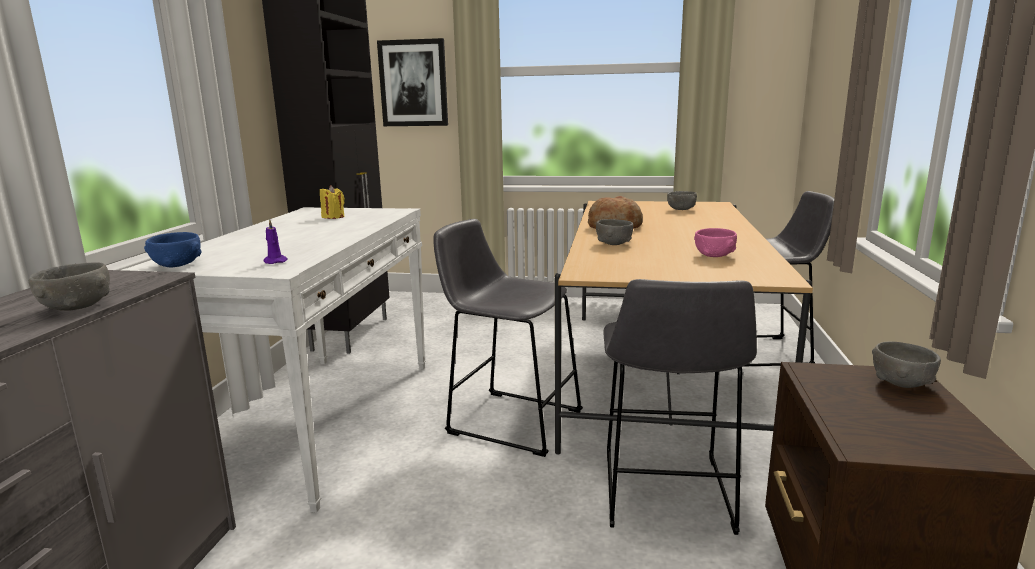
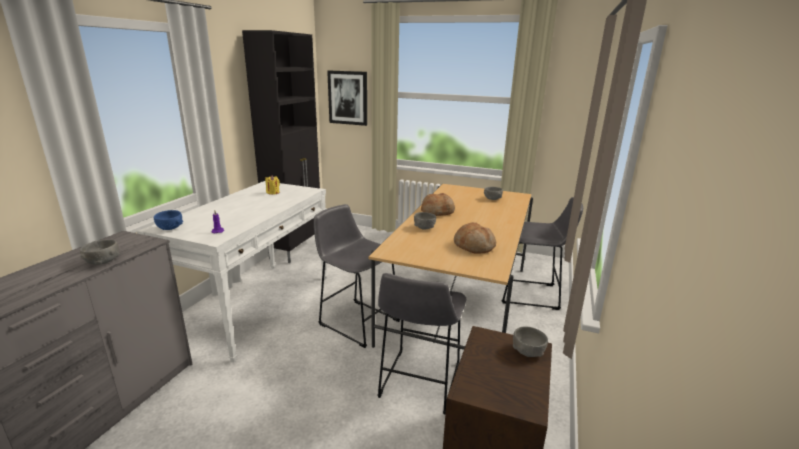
camera: 10 degrees right, 5 degrees up
pink bowl [694,228,737,257] -> bread [454,222,496,254]

